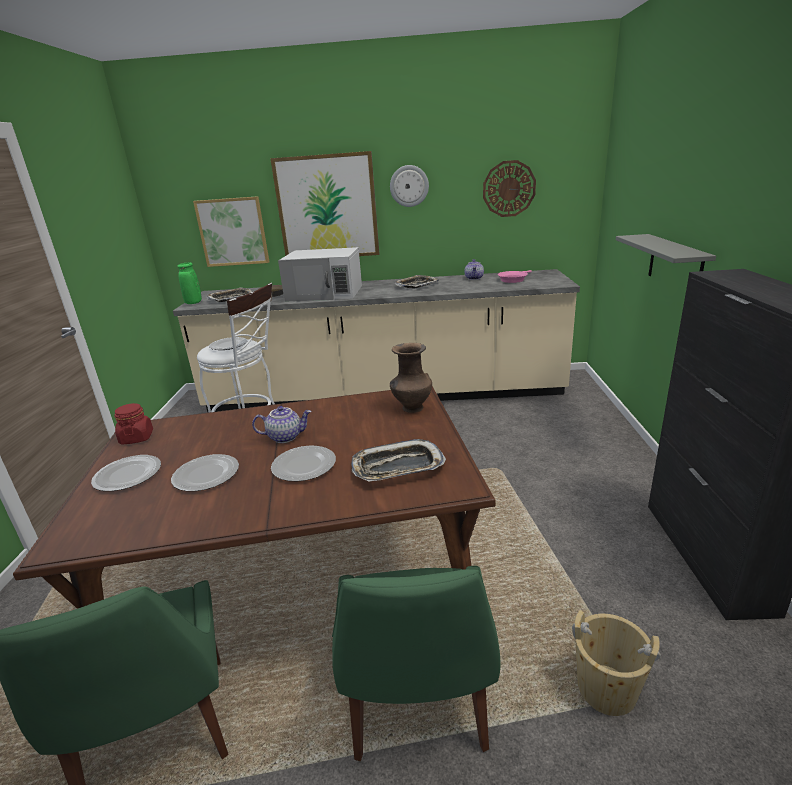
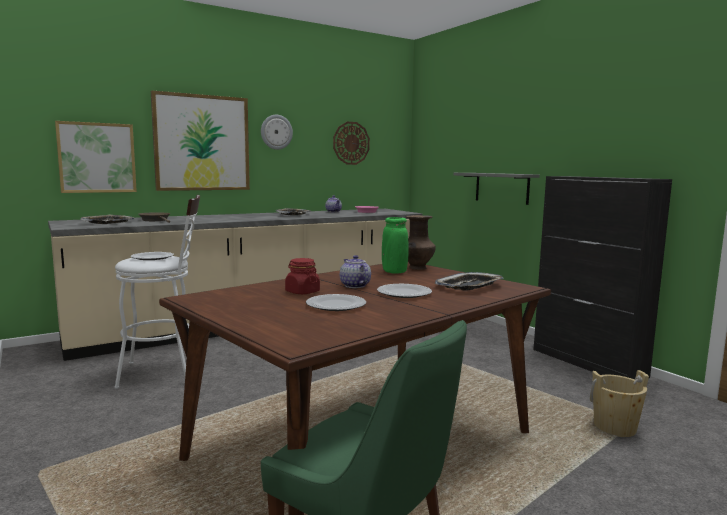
camera: 35 degrees left, 15 degrees down
plate [91,455,161,491] -> none
red jar [114,403,153,445] -> red jar moved to [285,258,320,294]
green vase [178,262,202,304] -> green vase moved to [382,217,409,274]
teapot [252,406,312,443] -> teapot turned 75 degrees counterclockwise [340,255,371,288]
white microwave [278,247,362,302] -> none
green chair [332,566,500,761] -> none

